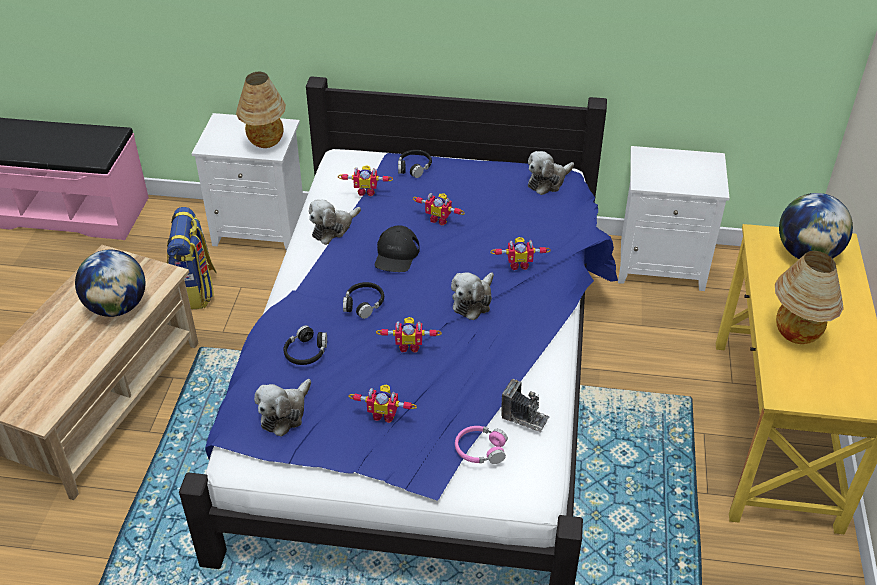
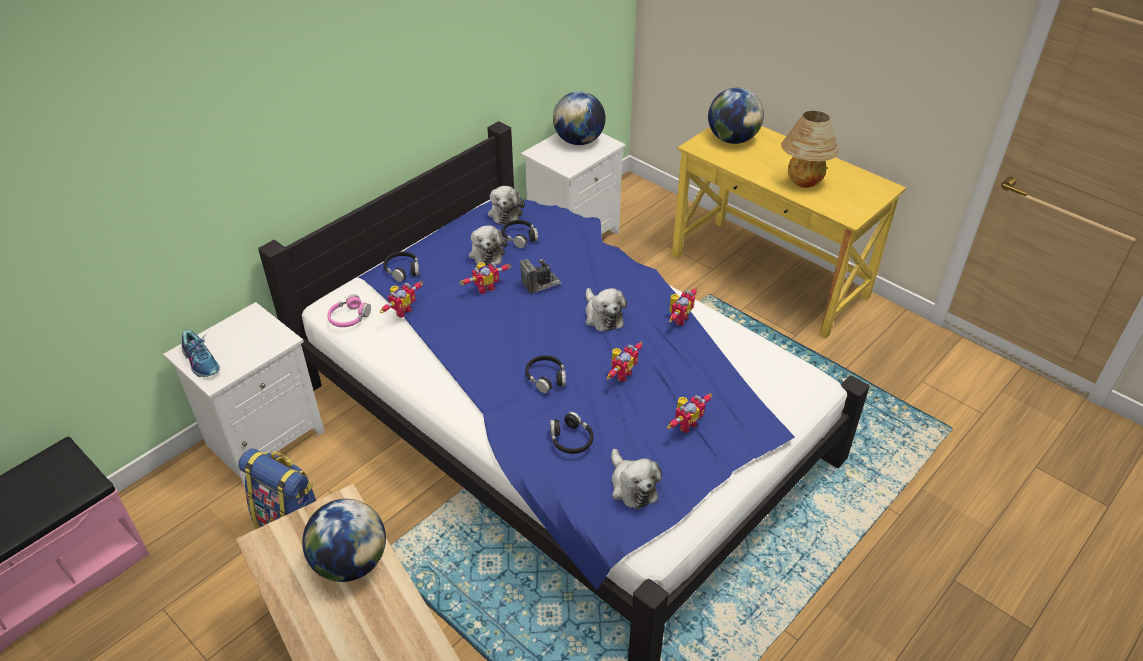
camera: 55 degrees left, 0 degrees up
table lamp [236,72,286,148] -> none
plush toy [309,200,361,245] -> plush toy moved to [469,225,508,266]
black cap [375,225,420,272] -> none
pink headphones [455,426,508,464] -> pink headphones moved to [327,295,371,327]
toy robot [490,237,551,270] -> toy robot moved to [669,288,697,325]
camera [501,379,550,432] -> camera moved to [520,259,561,294]
none -> shoe [182,330,220,377]
none -> black headphones [502,220,538,248]
none -> globe [553,91,605,145]

